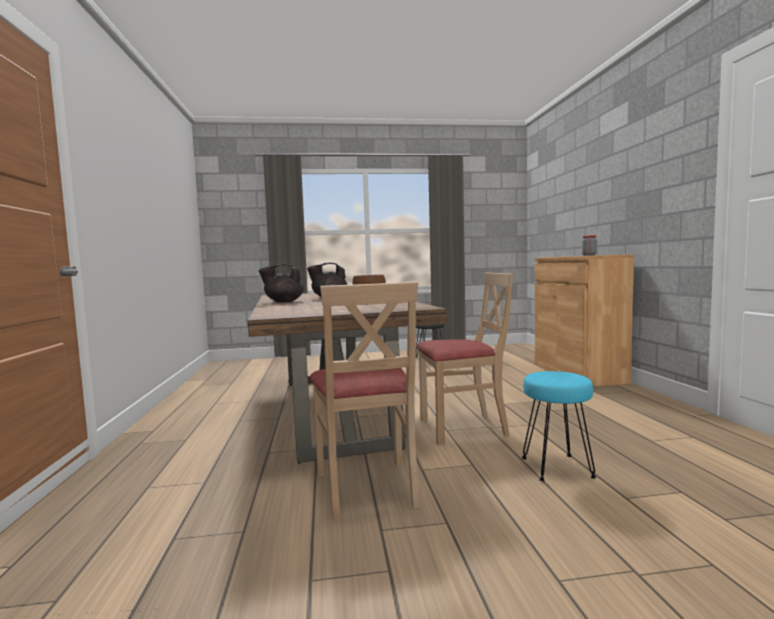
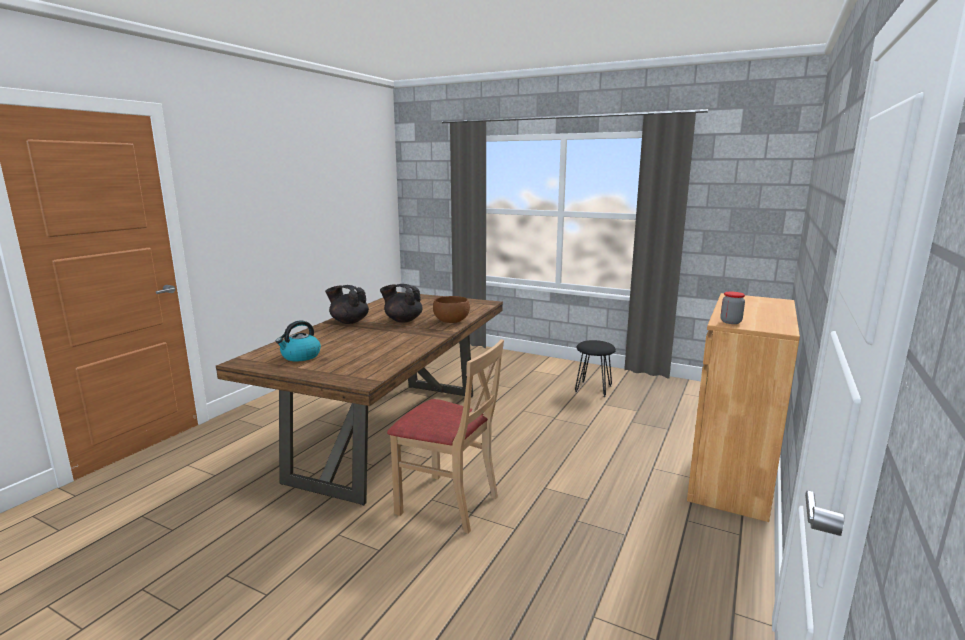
camera: 35 degrees right, 10 degrees up
beige chair [309,282,420,521] -> none
turquoise stool [522,371,596,481] -> none
none -> kettle [276,320,321,361]

